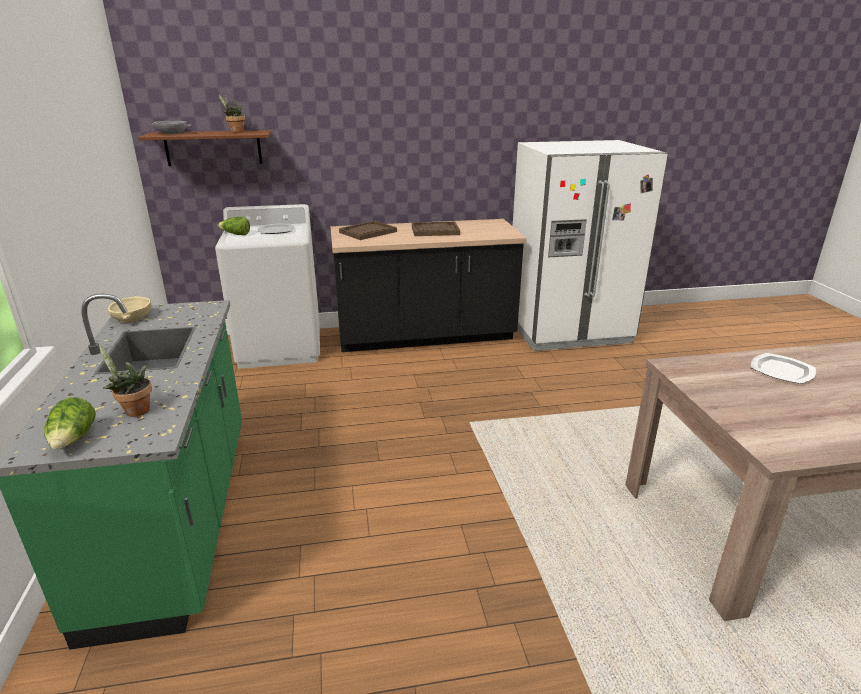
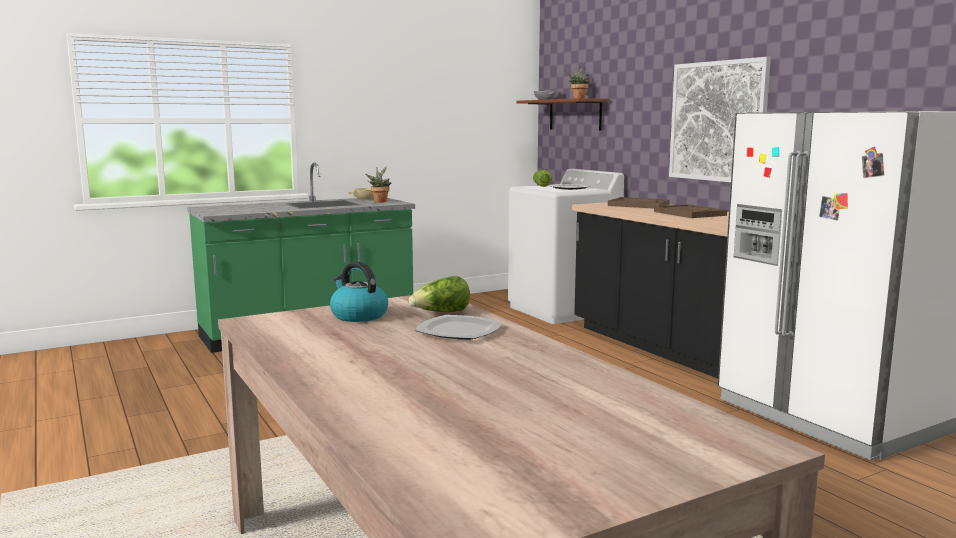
camera: 70 degrees right, 15 degrees down
lettuce [44,397,96,450] -> lettuce moved to [409,276,470,312]
potted plant [99,344,152,417] -> potted plant moved to [365,166,391,203]
none -> kettle [330,262,388,322]
none -> picture [669,57,771,182]

